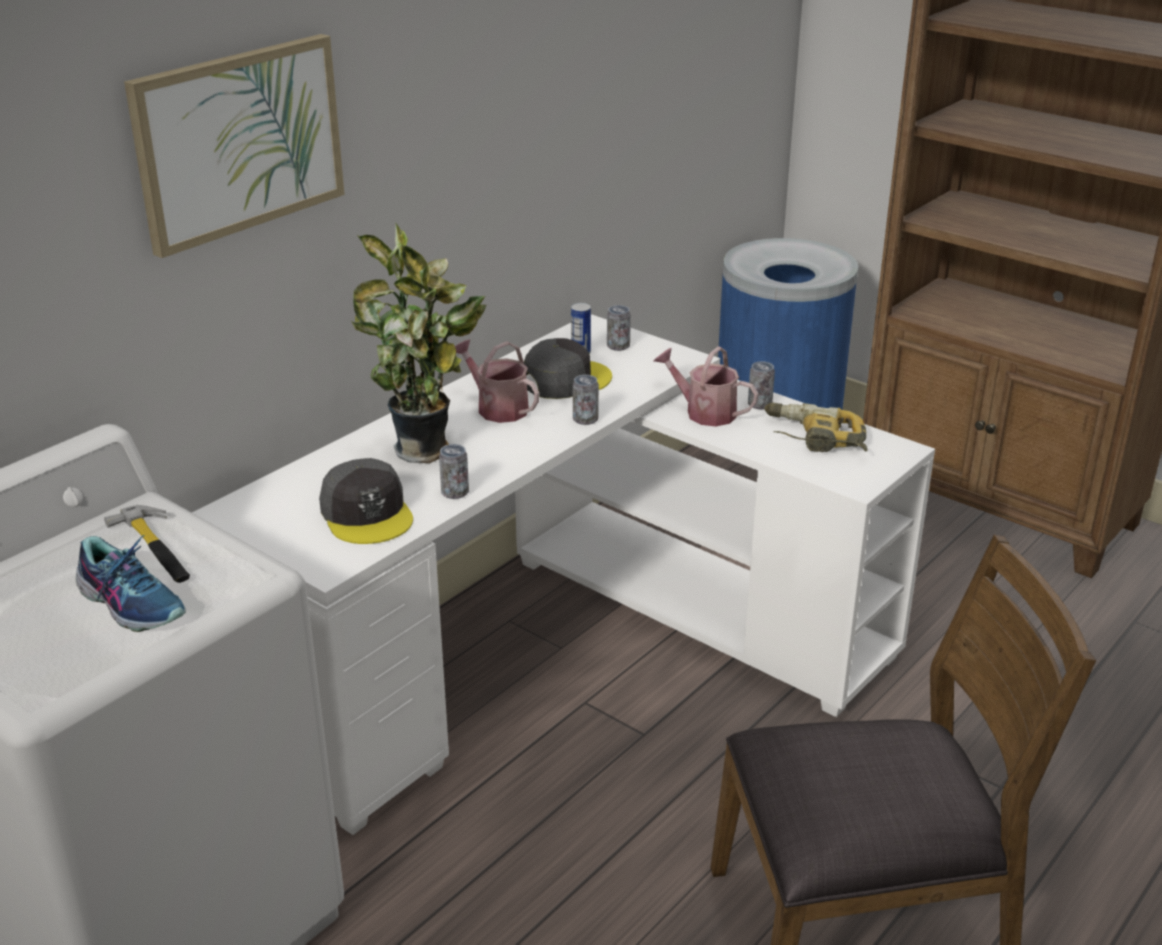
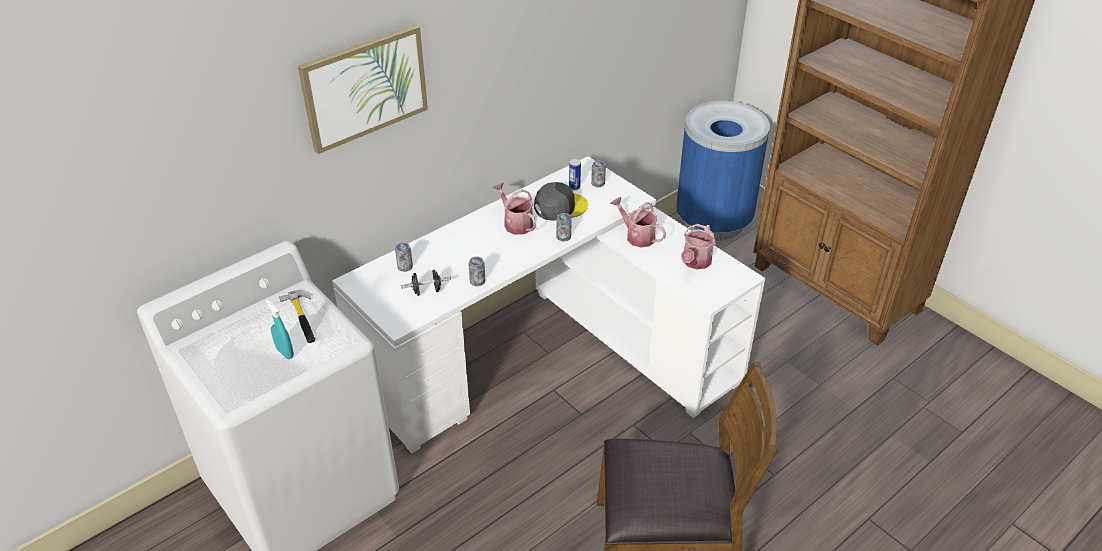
camera: 10 degrees right, 10 degrees up
shoe [75,535,186,632] -> turquoise spray bottle [266,299,294,359]
grey cap [319,458,413,544] -> black dumbbell [401,270,451,296]
potted plant [351,222,486,463] -> none
can [748,361,775,409] -> can moved to [395,242,413,272]
power drill [764,403,867,452] -> watering can [681,224,716,269]

